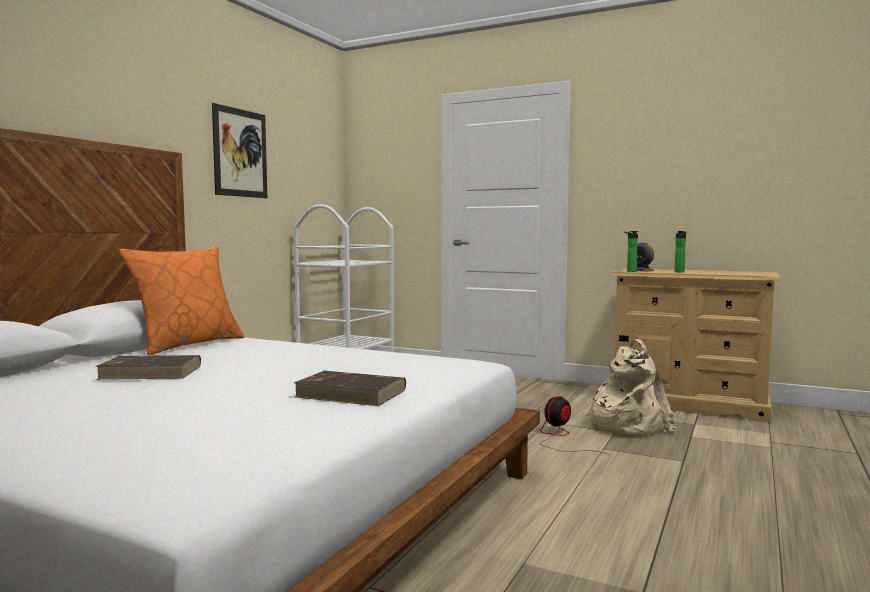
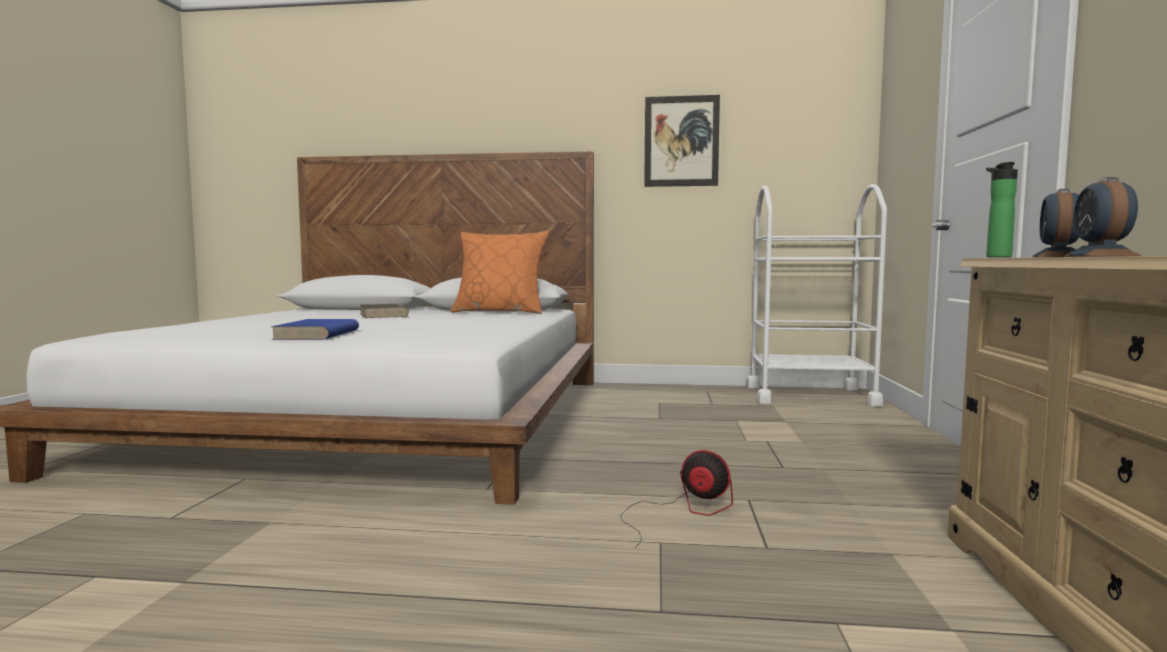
camera: 70 degrees right, 0 degrees up
brown book [294,371,406,406] -> blue book [271,319,359,340]
beige backpack [586,339,676,437] -> none
bottle [674,231,686,272] -> alarm clock [1064,177,1142,257]

